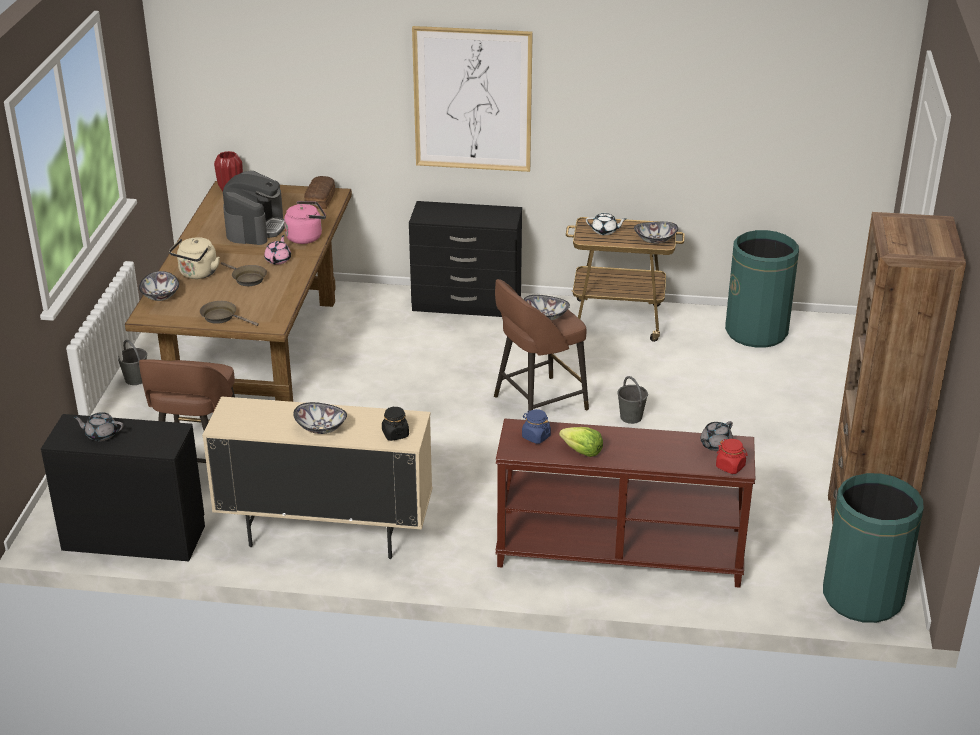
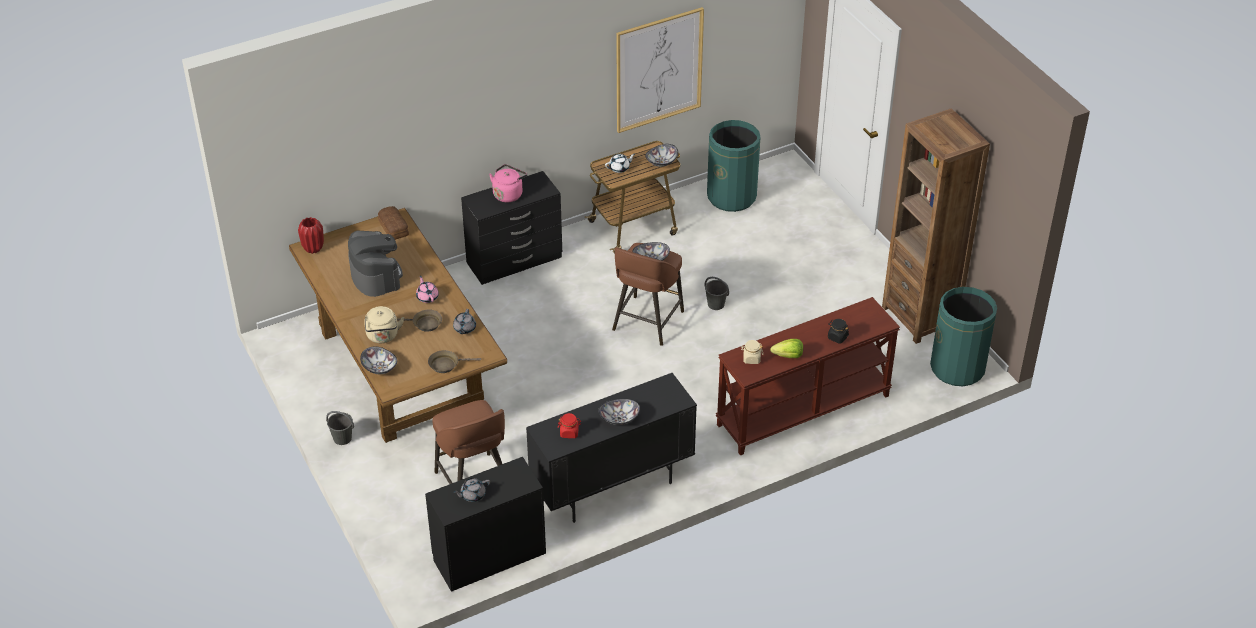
camera: 35 degrees left, 10 degrees up
beige cabinet [202,396,433,559] -> black cabinet [526,373,697,523]
pink kettle [284,201,326,244] -> pink kettle moved to [489,164,527,202]
black jar [382,406,409,441] -> black jar moved to [828,319,849,344]
picture [412,26,533,172] -> picture moved to [616,7,704,133]
blue jar [522,409,551,444] -> beige jar [741,340,763,364]
grey teapot [700,421,733,451] -> grey teapot moved to [453,309,476,334]
red jar [716,439,748,474] -> red jar moved to [558,413,581,438]

